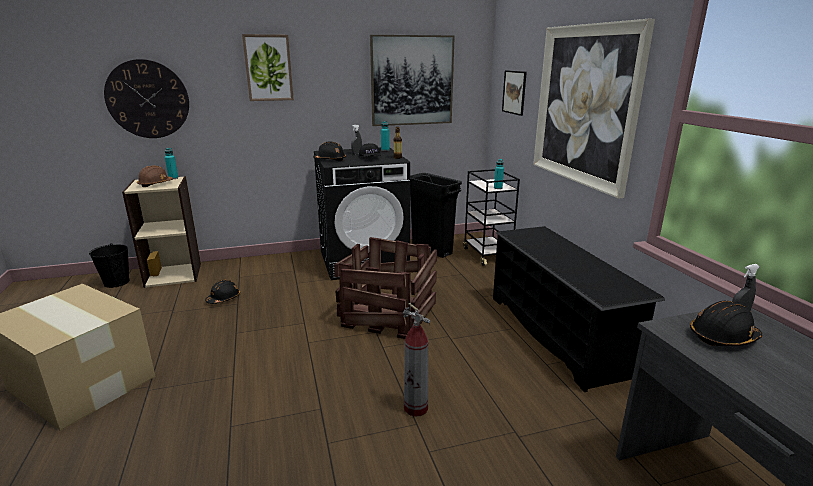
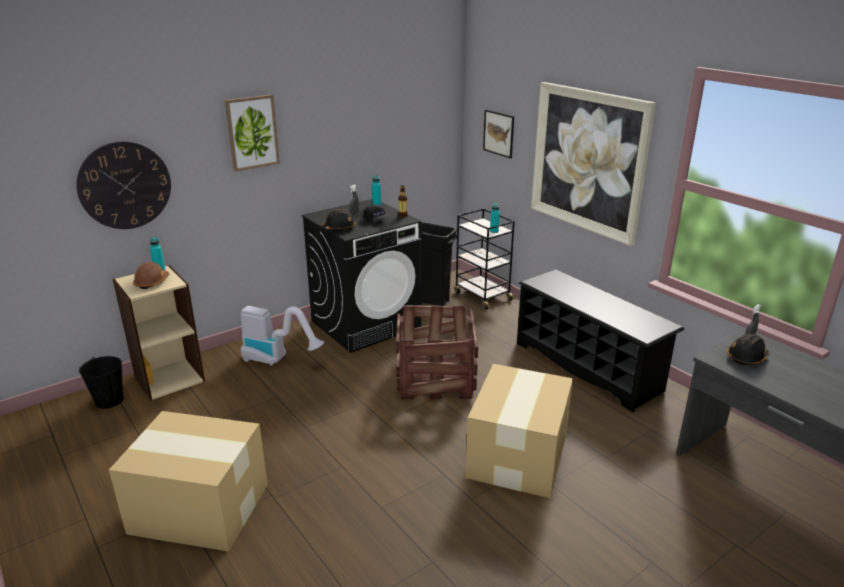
camera: 20 degrees left, 5 degrees up
black hard hat [205,280,240,304] -> none
picture [370,35,455,126] -> none
fire extinguisher [403,303,430,417] -> cardboard box [465,364,573,498]
none -> vacuum cleaner [241,306,324,366]

